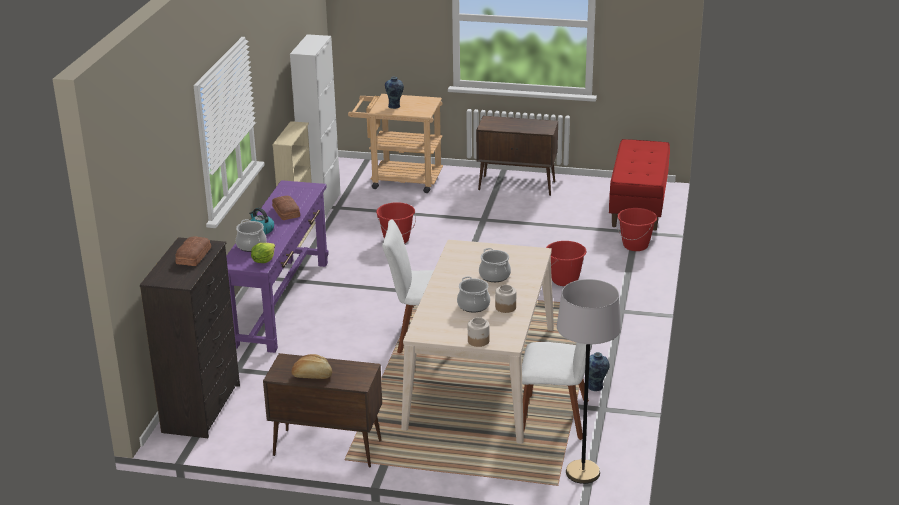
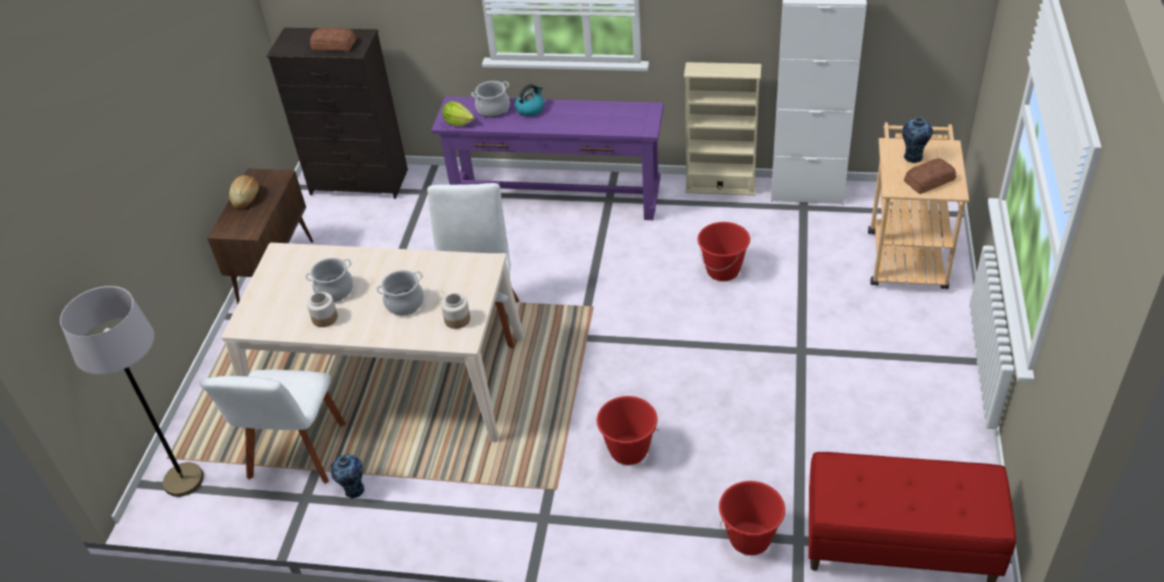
camera: 90 degrees right, 15 degrees up
bread [272,196,300,220] -> bread moved to [904,158,956,194]
jar [468,317,489,347] -> jar moved to [441,293,470,329]
brown cabinet [476,116,558,196] -> none

